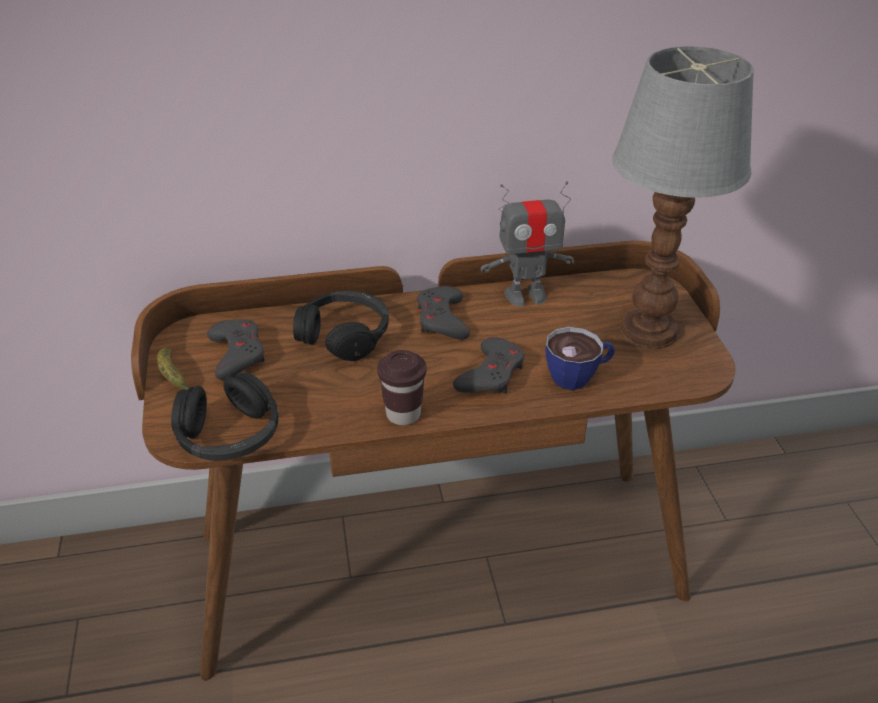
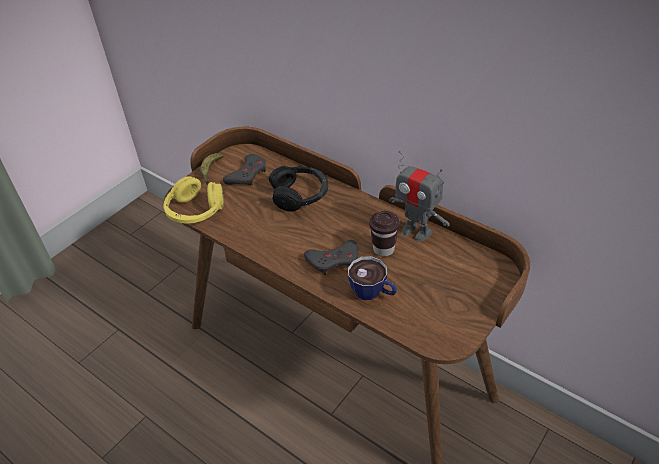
camera: 50 degrees right, 5 degrees up
black headphones [171,372,278,461] -> yellow headphones [164,176,224,224]
brown cup [377,350,426,425] -> brown cup moved to [369,211,400,257]
grey game controller [417,286,470,340] -> none
table lamp [612,46,754,349] -> none

